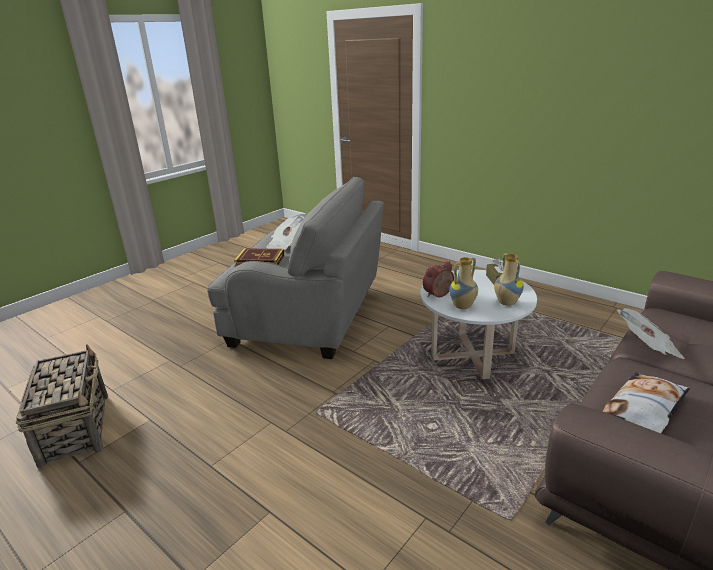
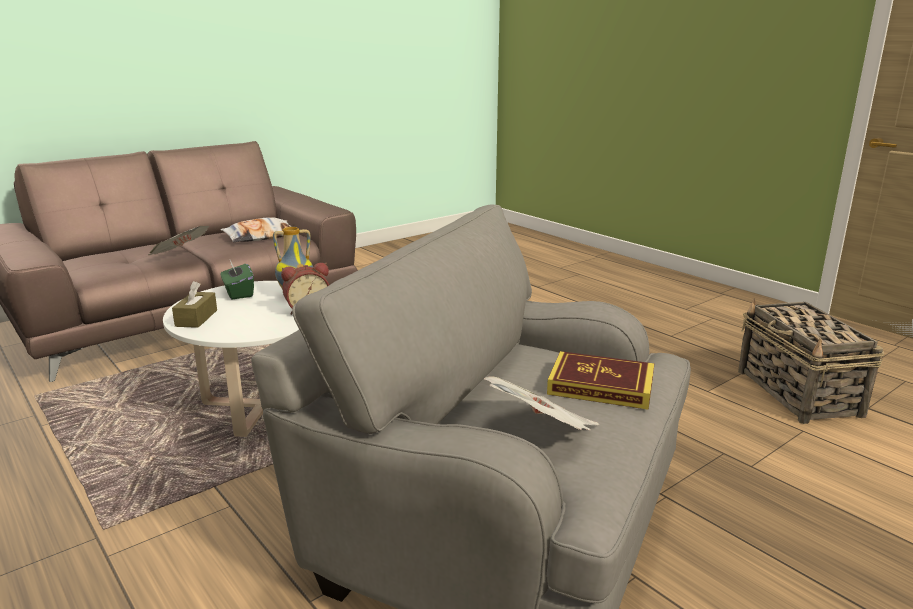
camera: 170 degrees left, 5 degrees down
vase [494,254,524,306] -> green tissue box [221,260,254,300]

